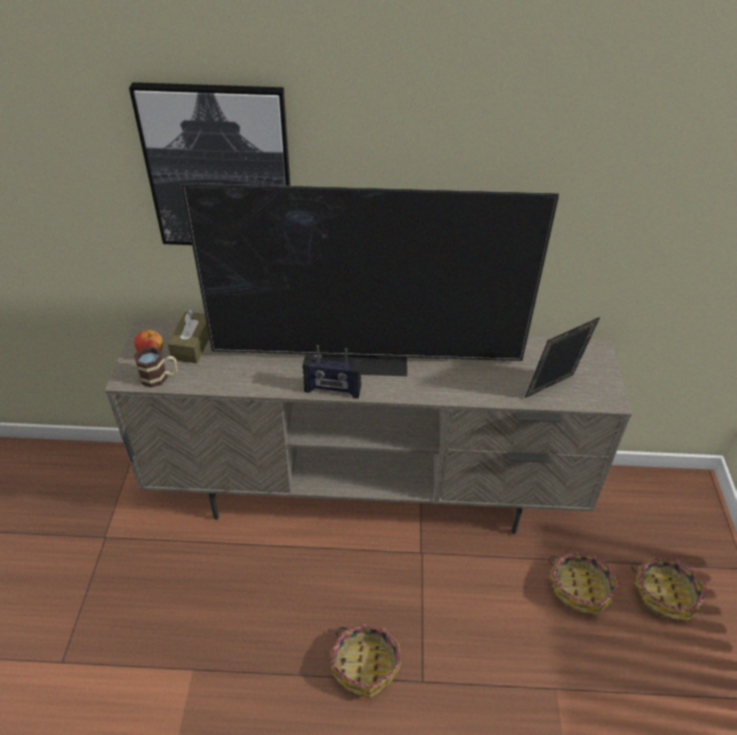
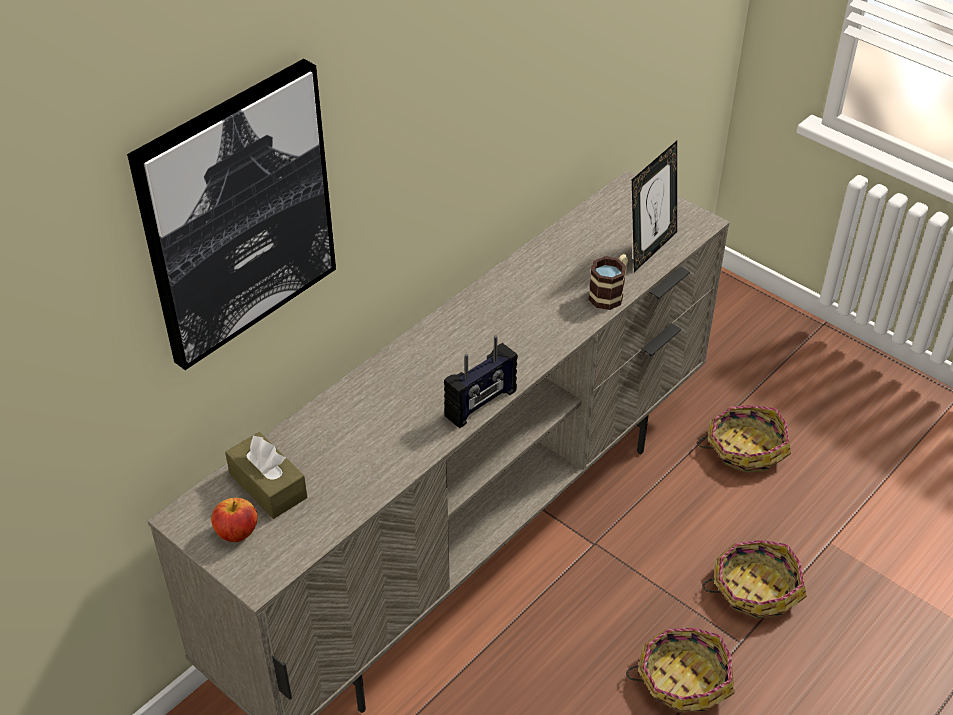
camera: 50 degrees left, 0 degrees up
mug [134,346,178,388] -> mug moved to [588,254,628,310]
television [181,183,559,376] -> none
picture frame [525,317,600,398] -> picture frame turned 150 degrees counterclockwise [632,141,677,272]
basket [631,557,707,622] -> basket moved to [703,540,807,619]

